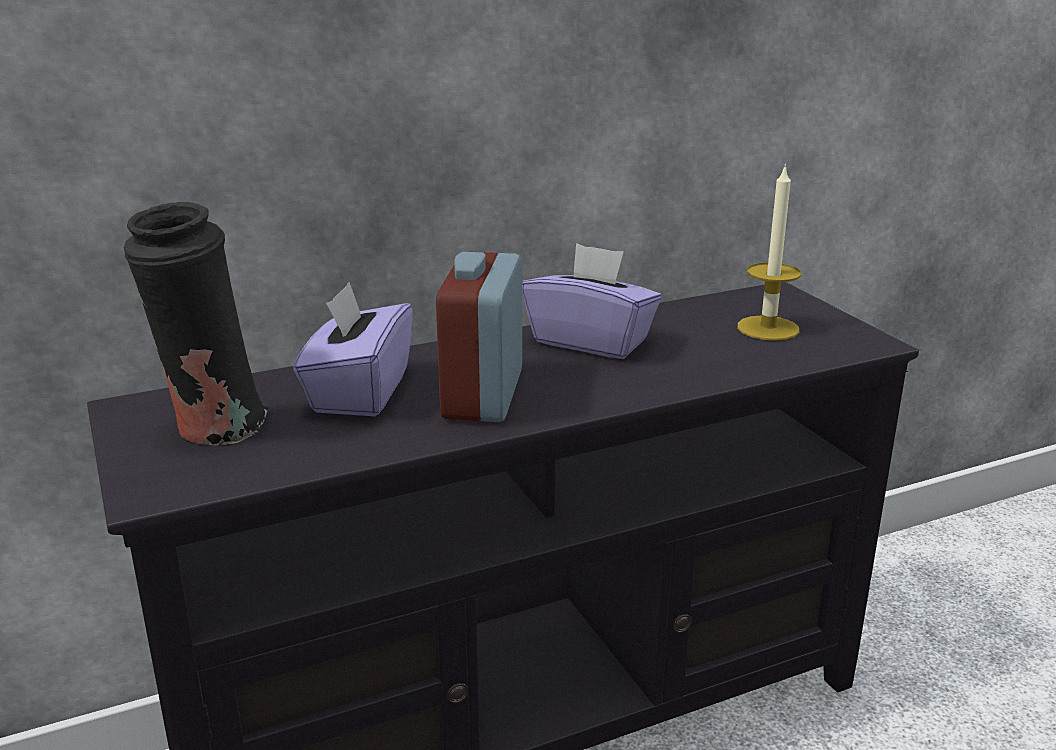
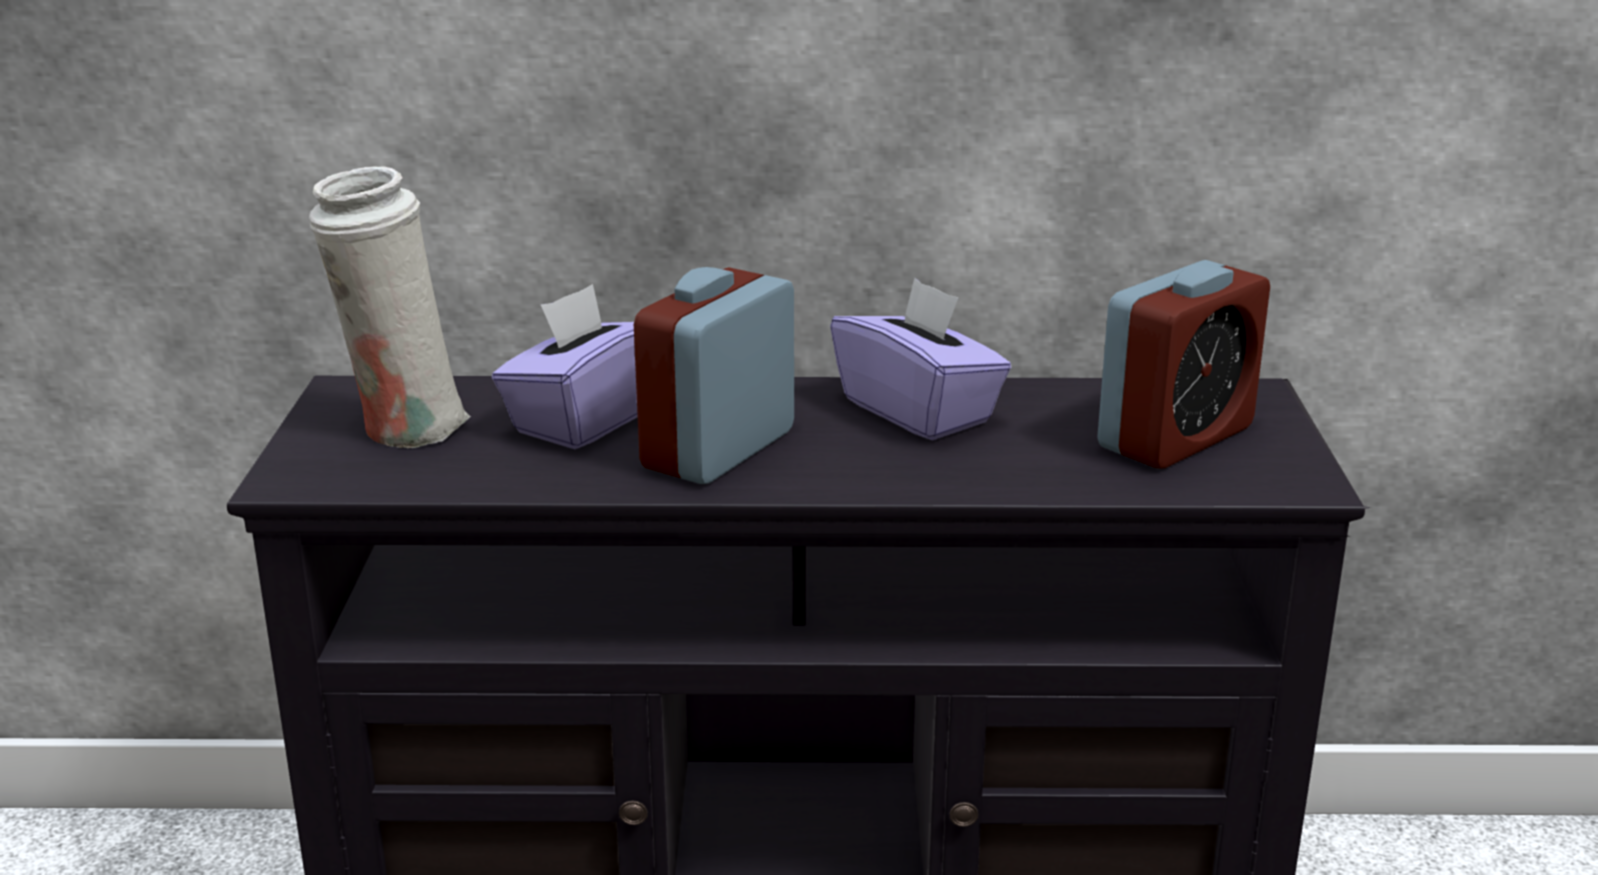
camera: 25 degrees right, 0 degrees up
black vase [124,202,269,445] -> white vase [309,166,471,448]
candle [737,164,801,341] -> alarm clock [1097,260,1270,469]

